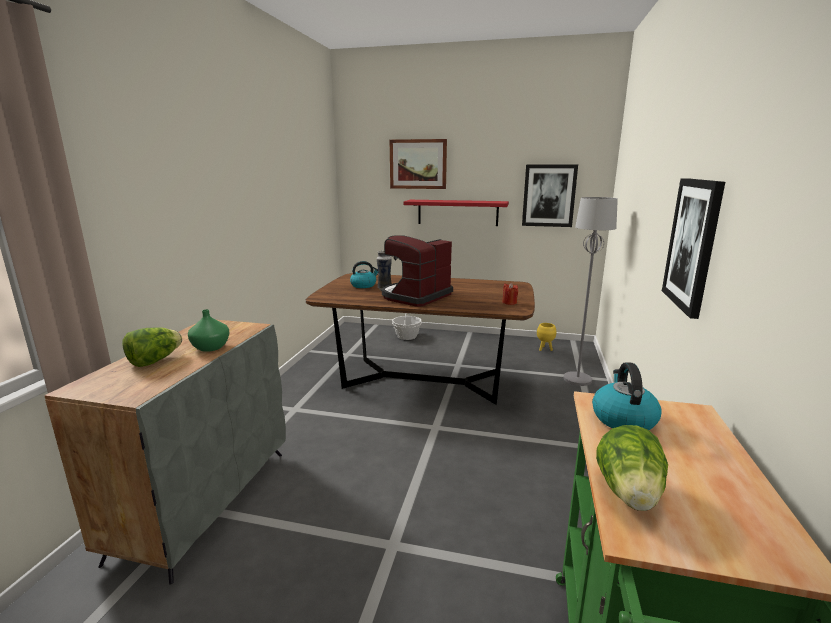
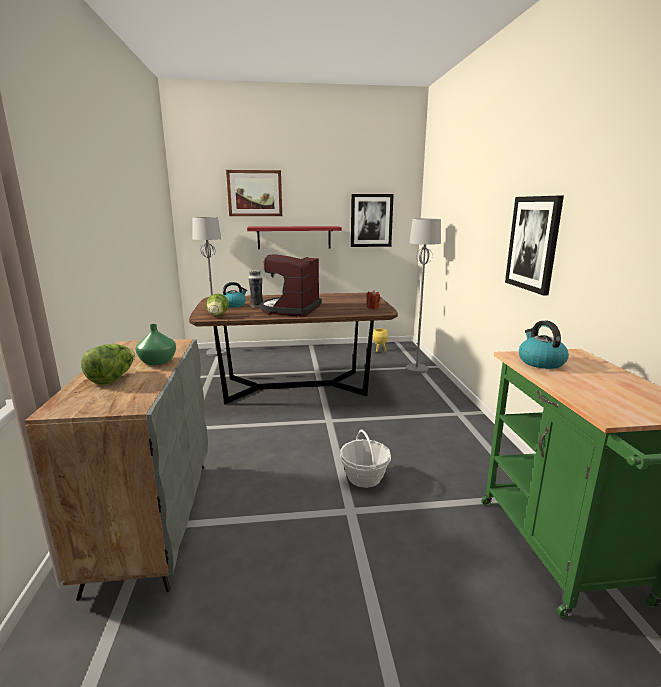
camera: 20 degrees left, 0 degrees up
basket [392,313,422,340] -> basket moved to [340,430,391,488]
lettuce [596,425,668,511] -> lettuce moved to [206,294,229,316]
none -> grey floor lamp [192,217,227,356]

